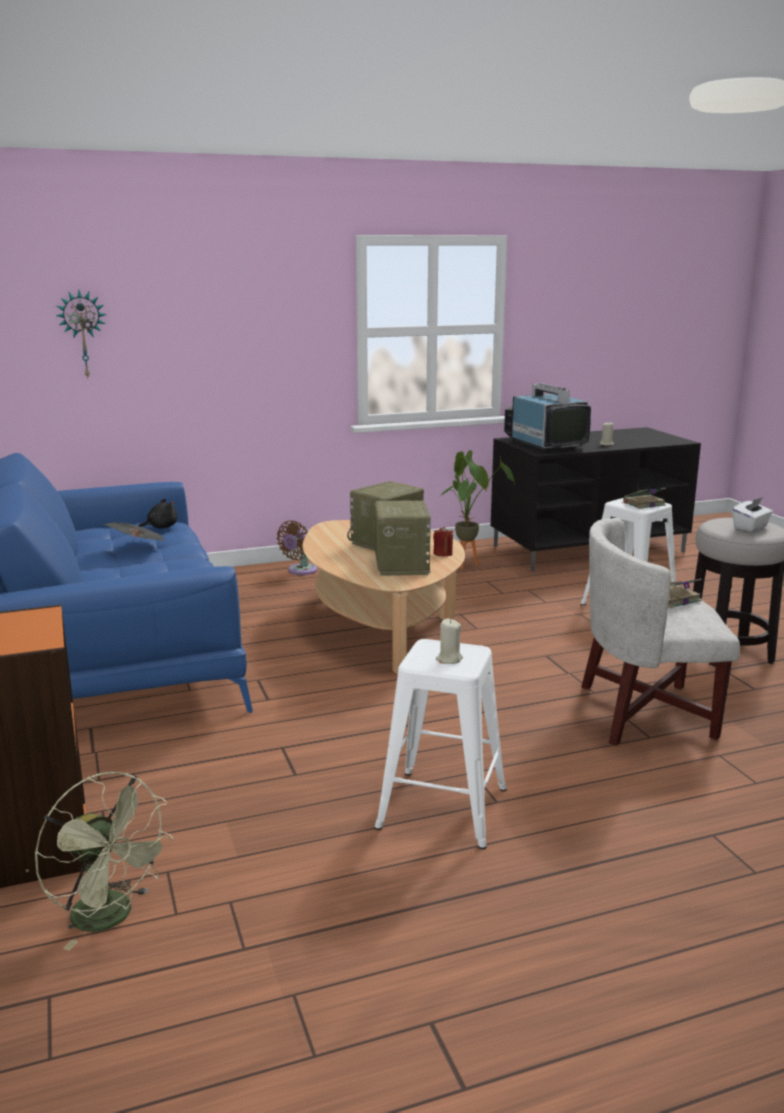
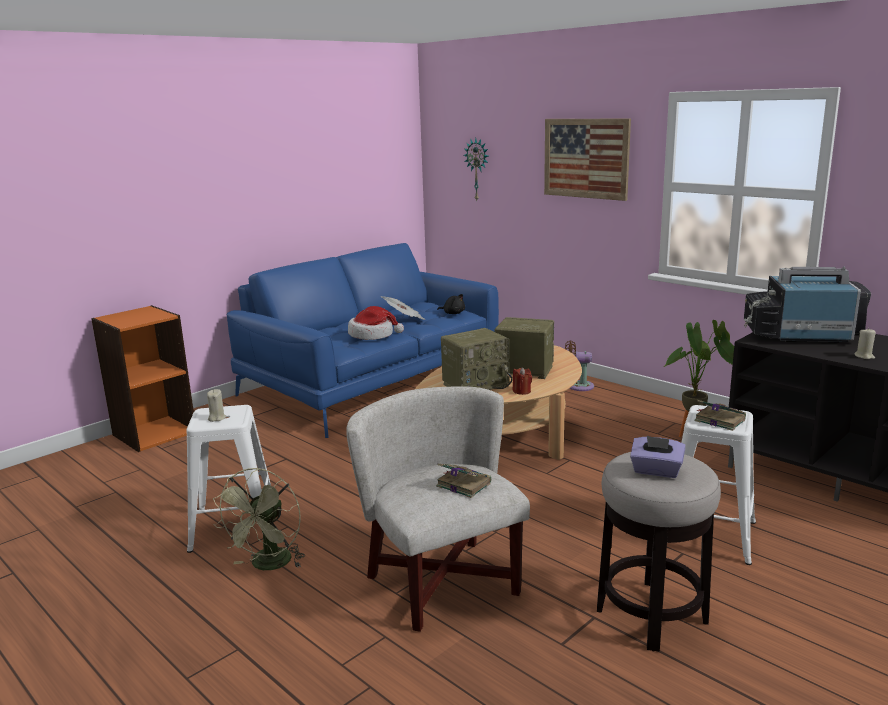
camera: 65 degrees right, 0 degrees up
green fan [34,772,173,950] -> green fan moved to [213,468,305,570]
television [504,383,591,451] -> television turned 120 degrees counterclockwise [744,266,871,343]
white tissue box [732,497,773,532] -> purple tissue box [630,436,686,478]
none -> hat [348,306,404,340]
none -> picture [544,119,631,201]

